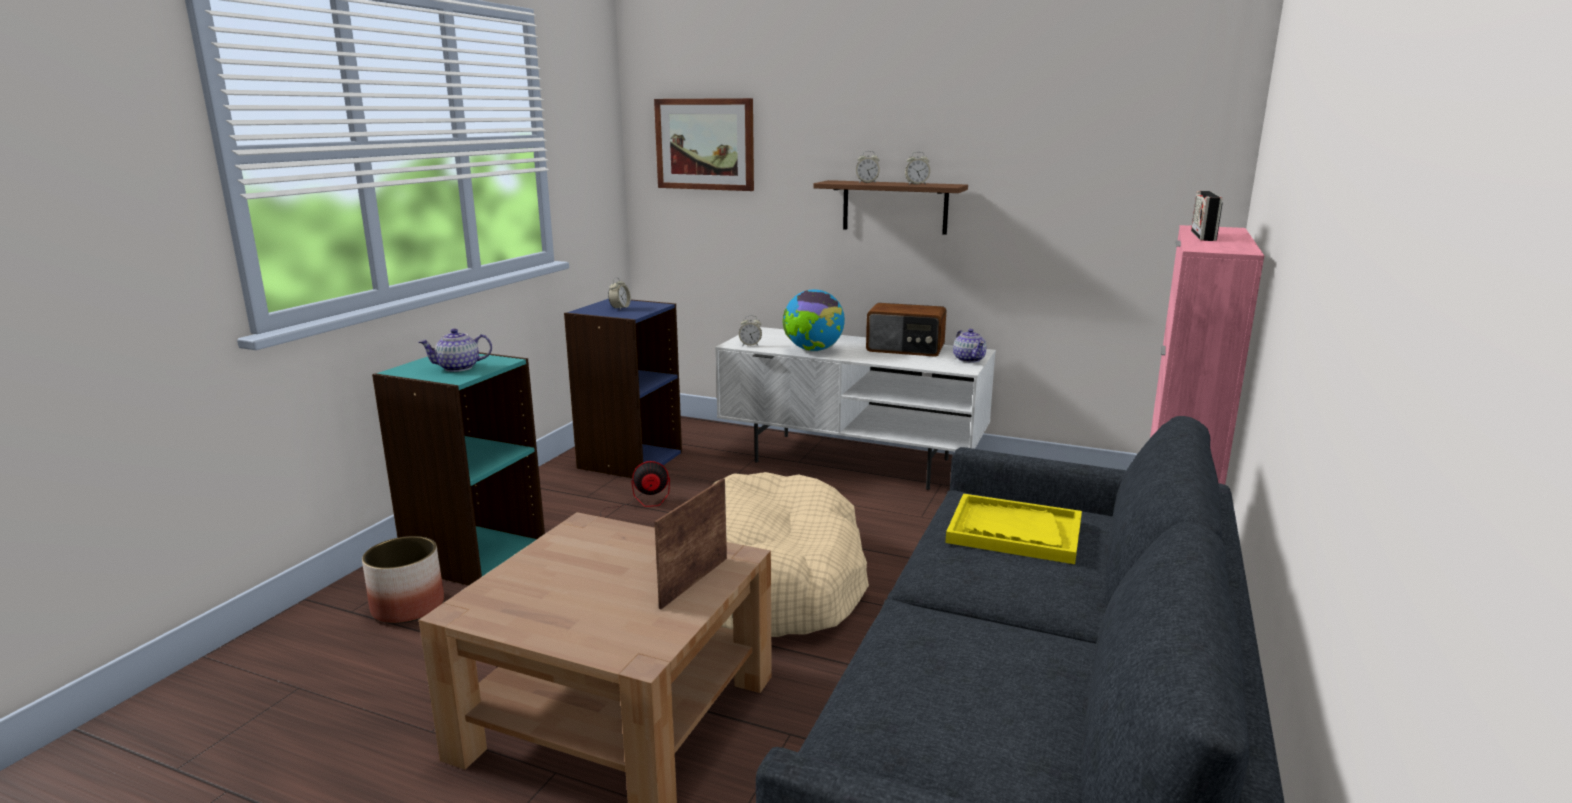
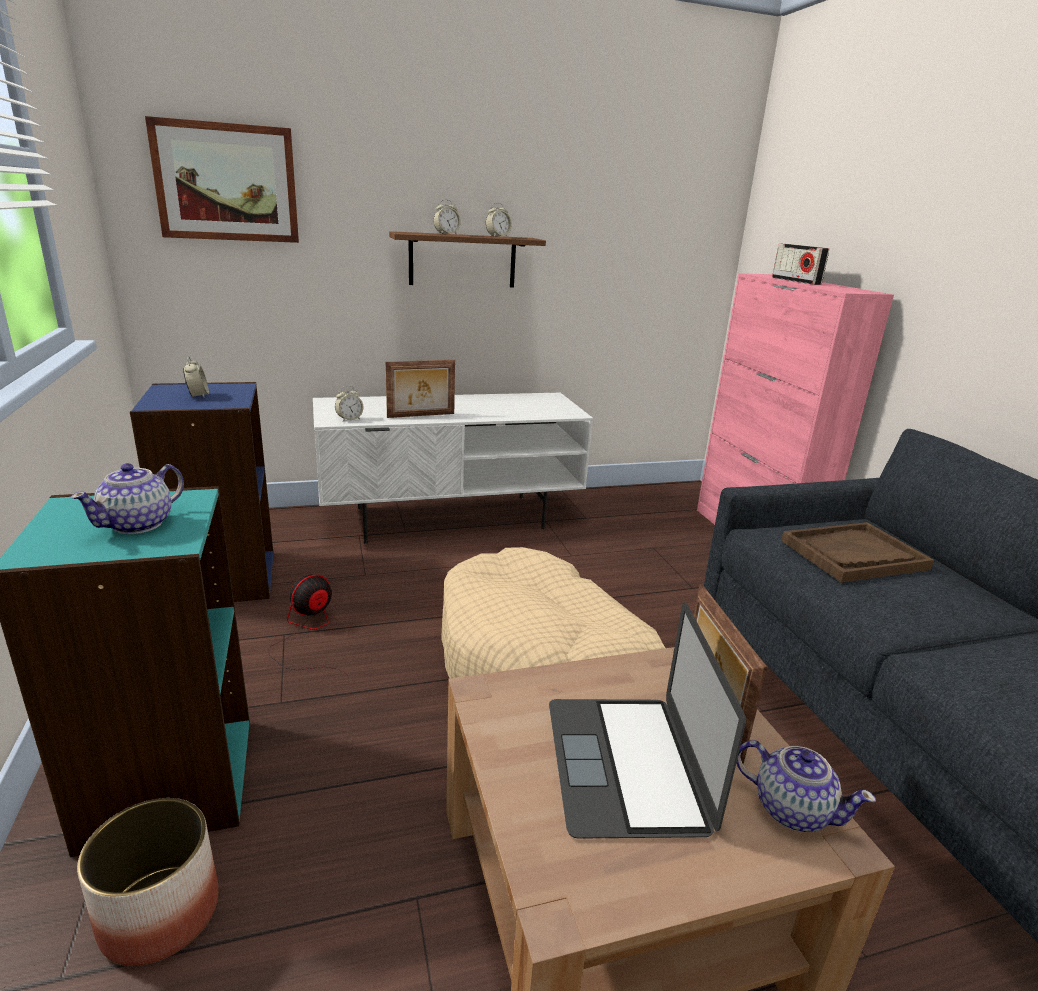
camera: 40 degrees left, 5 degrees up
globe [782,289,845,352] -> picture frame [386,360,455,418]
radio [866,303,946,357] -> none
yellow tray [945,494,1082,564] -> brown tray [781,522,934,583]
teapot [953,329,986,363] -> teapot moved to [736,740,876,832]
none -> laptop [549,602,746,839]

